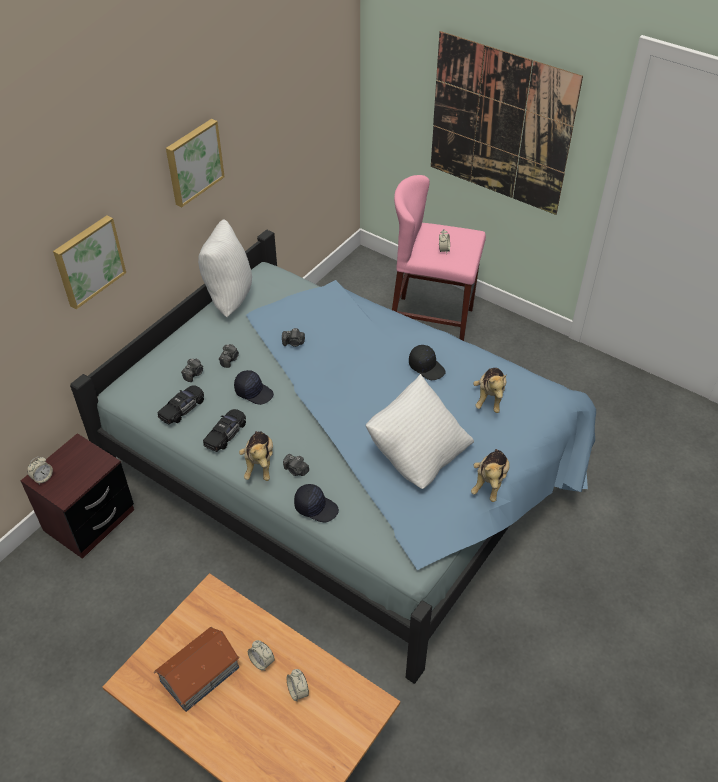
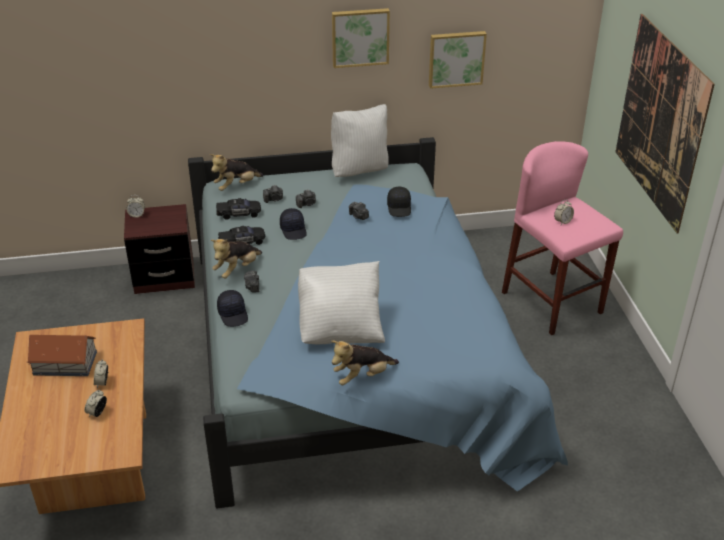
camera: 45 degrees right, 10 degrees down
picture [53,215,126,309] -> picture moved to [429,31,487,89]
black cap [409,345,445,380] -> black cap moved to [387,187,411,217]
plush toy [473,368,507,413] -> plush toy moved to [210,154,264,191]

